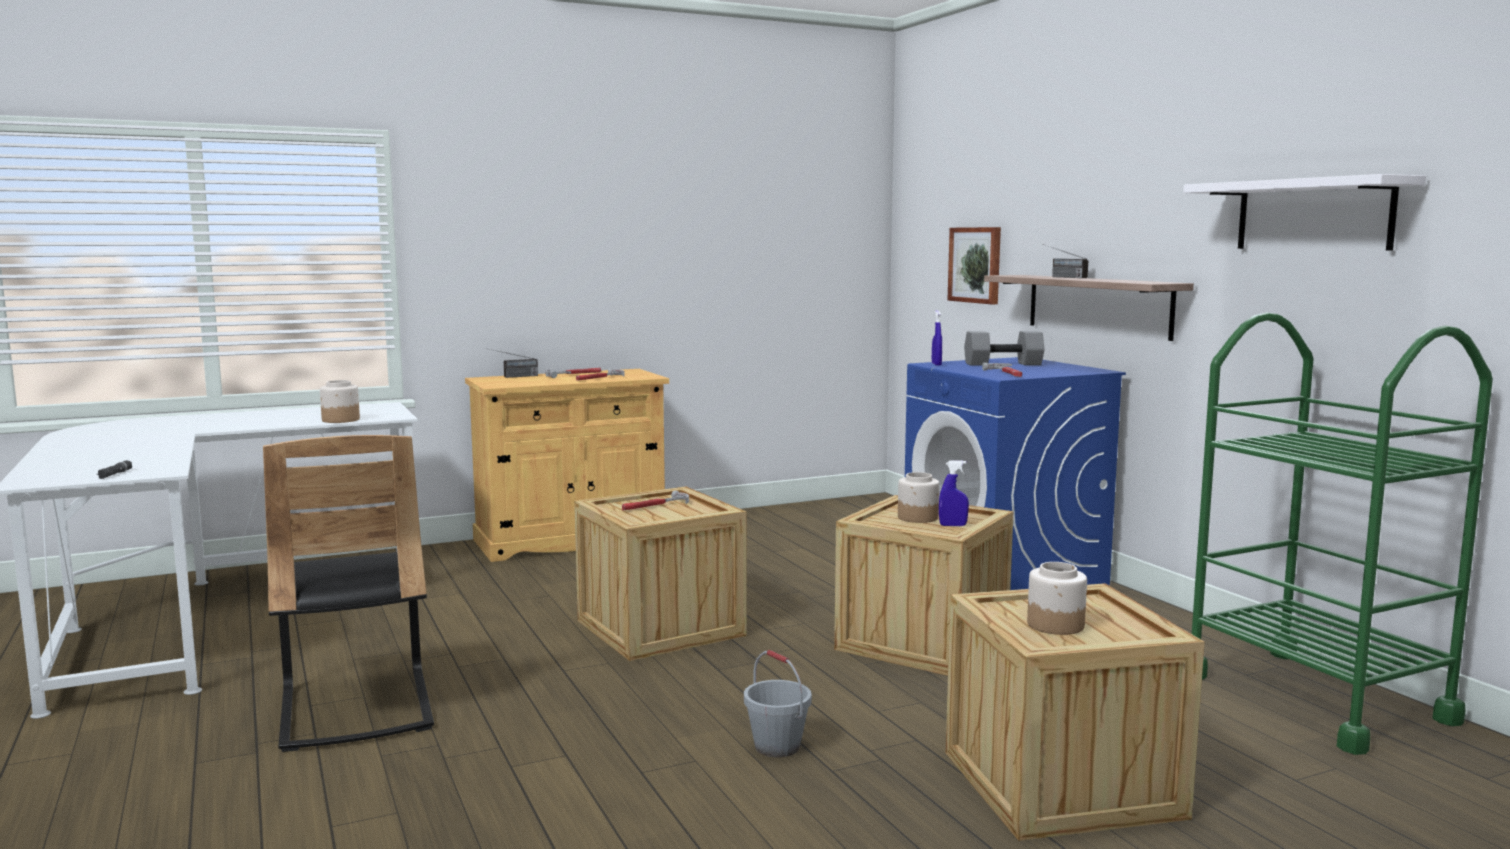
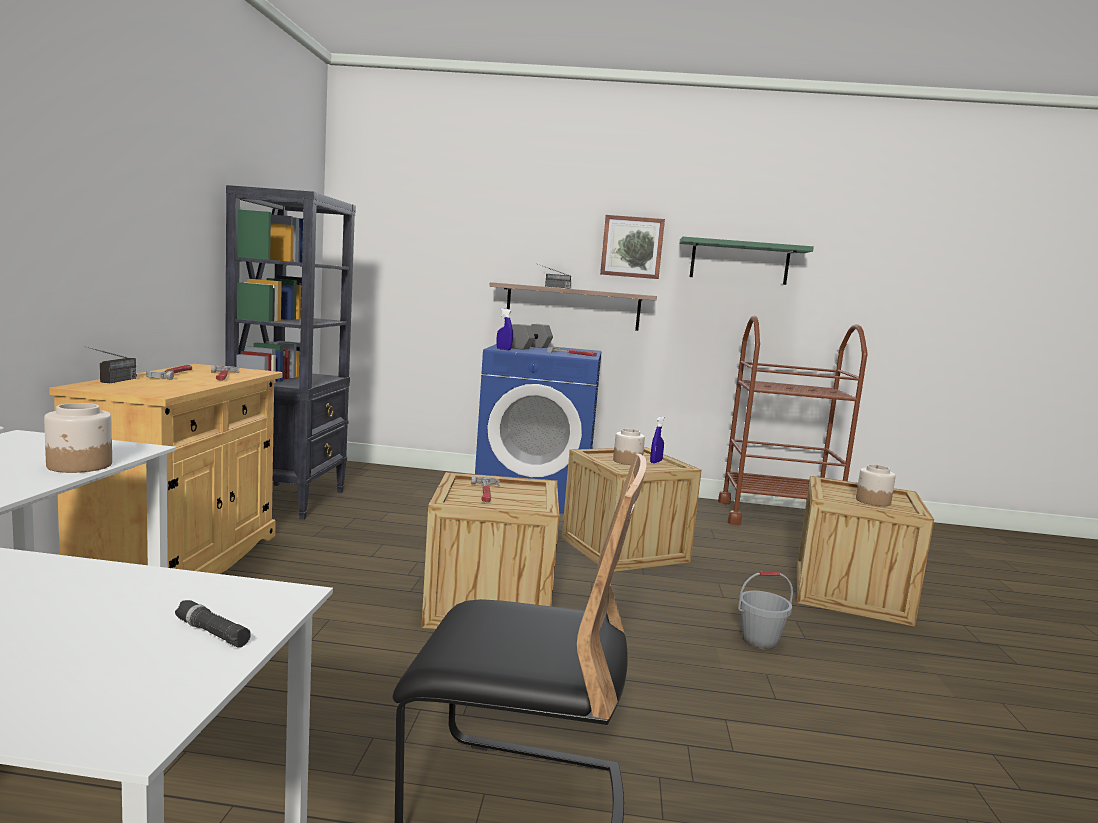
camera: 60 degrees left, 0 degrees up
picture [948,227,1001,304] -> picture moved to [600,215,665,279]
white shelf [1183,174,1426,251] -> green shelf [679,237,814,285]
green cart [1192,312,1493,755] -> brown cart [718,316,868,525]
none -> black bookcase [225,185,356,520]

